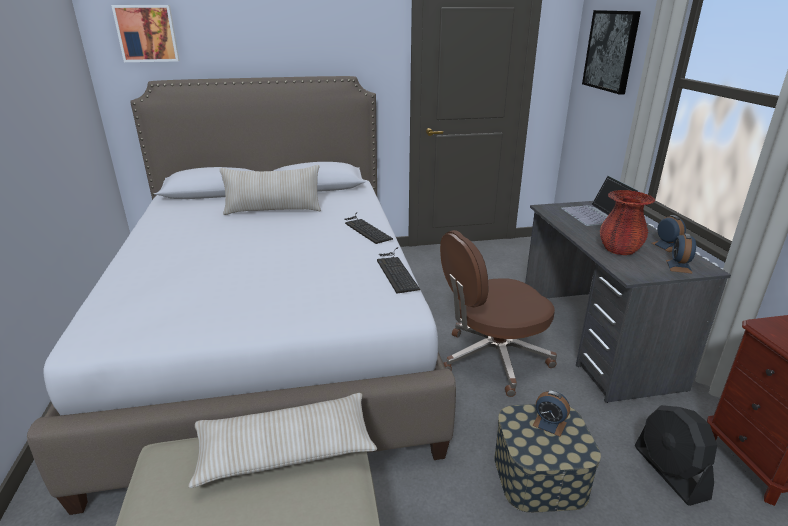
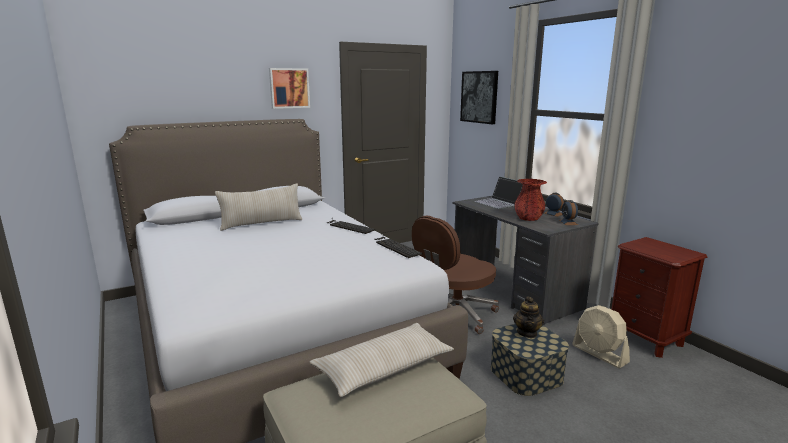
camera: 20 degrees left, 10 degrees down
picture [111,5,180,62] -> picture moved to [269,68,310,109]
alarm clock [532,391,570,437] -> teapot [513,297,544,338]
black fan [635,405,717,506] -> beige fan [572,305,630,368]

